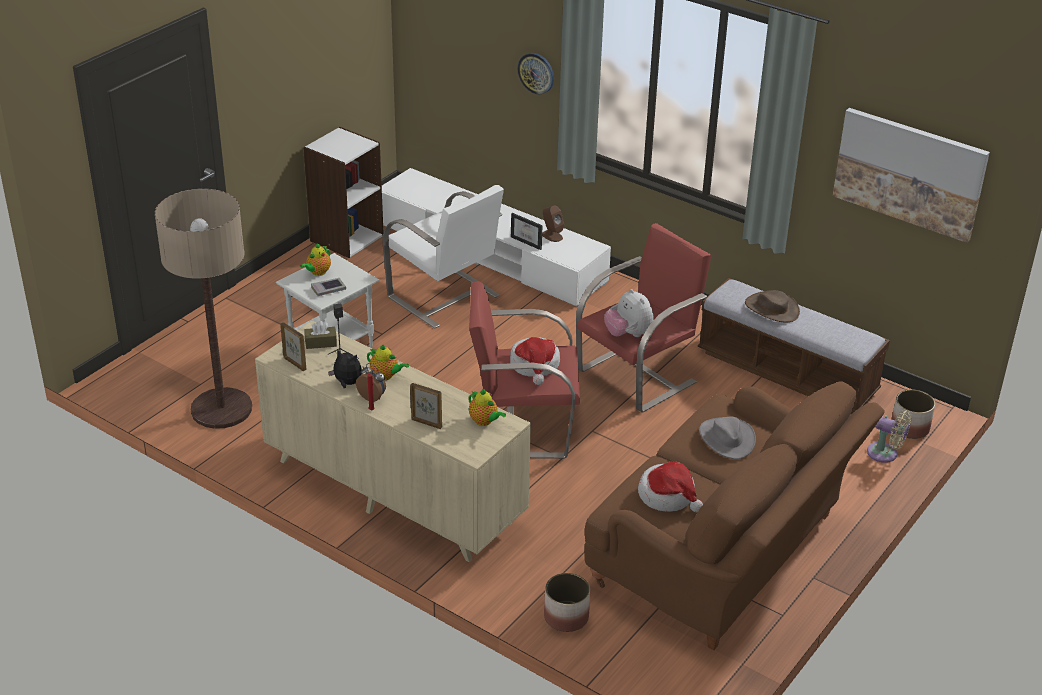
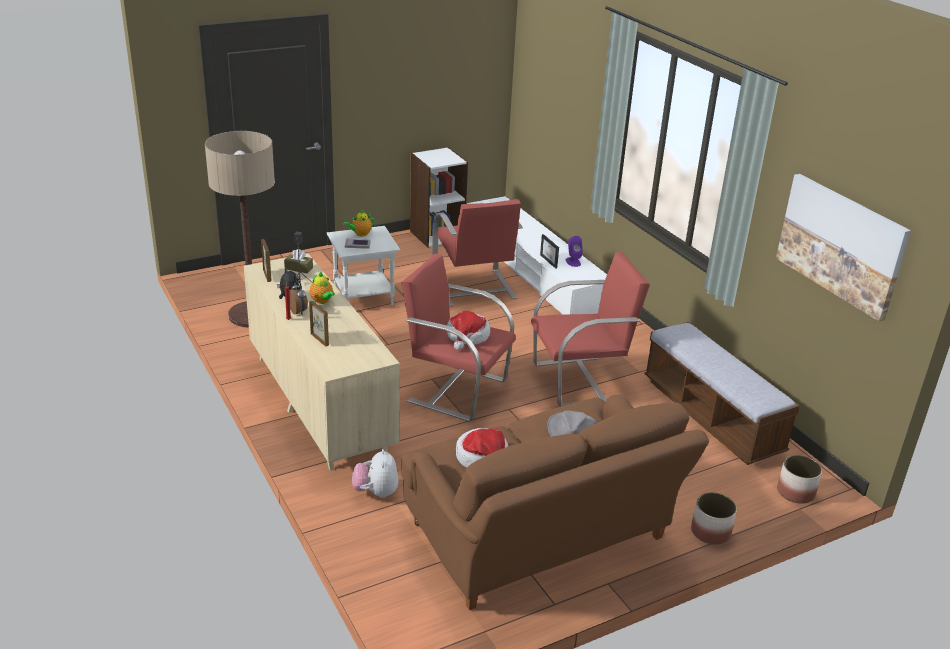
camera: 25 degrees right, 5 degrees down
white armchair [383,185,504,328] -> red armchair [432,199,523,307]
teapot [468,389,506,426] -> none
wall clock [518,53,554,94] -> none
brown speaker [542,206,564,242] -> purple speaker [566,236,583,267]
planter [544,573,590,632] -> planter moved to [691,492,737,544]
plush toy [604,289,653,337] -> plush toy moved to [352,449,399,498]
brown hat [745,290,800,323] -> none
beige fan [867,410,912,463] -> none

